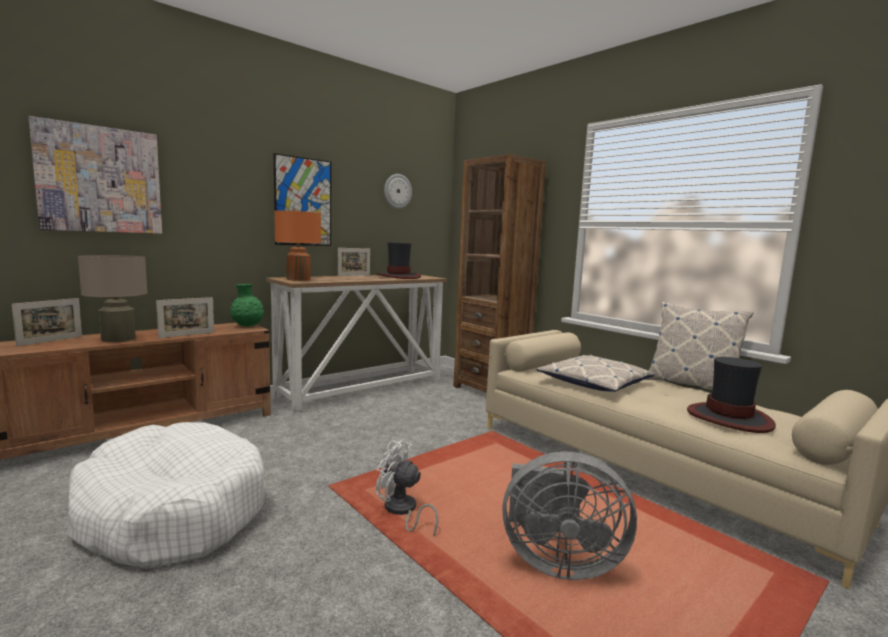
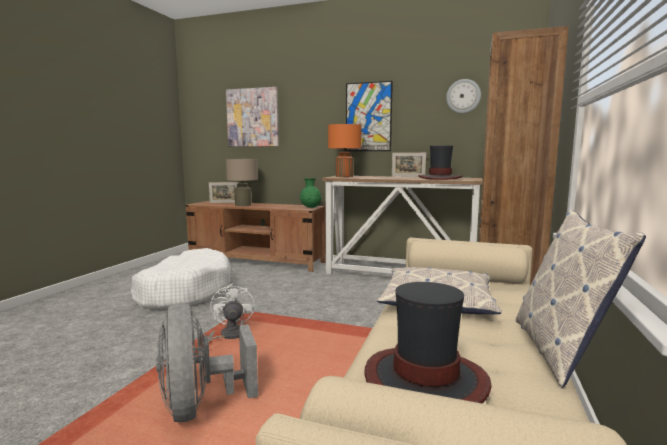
camera: 60 degrees right, 0 degrees up
picture frame [156,297,214,338] -> none

